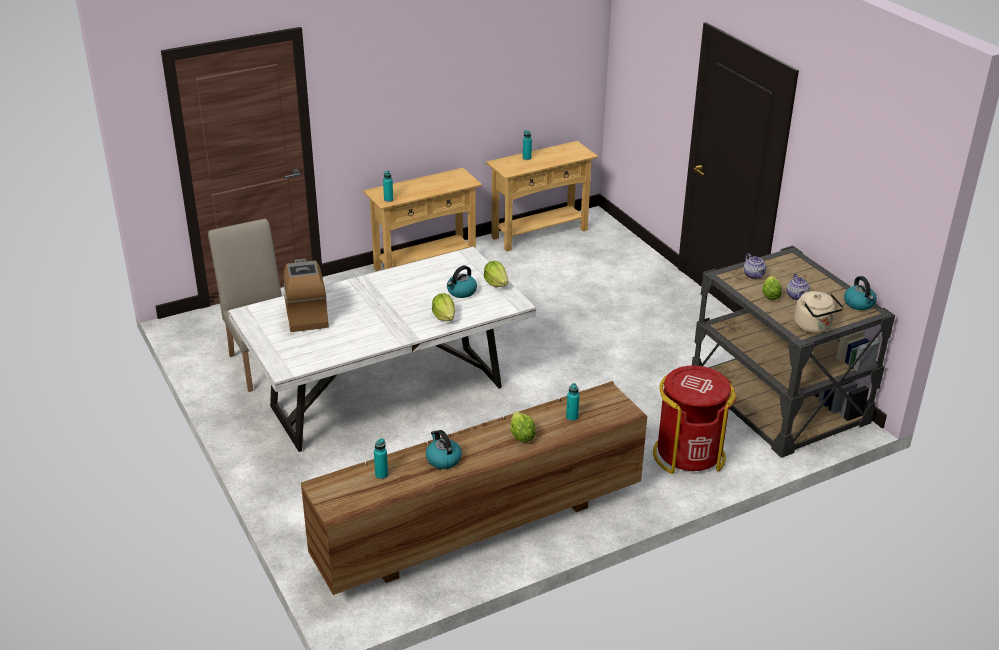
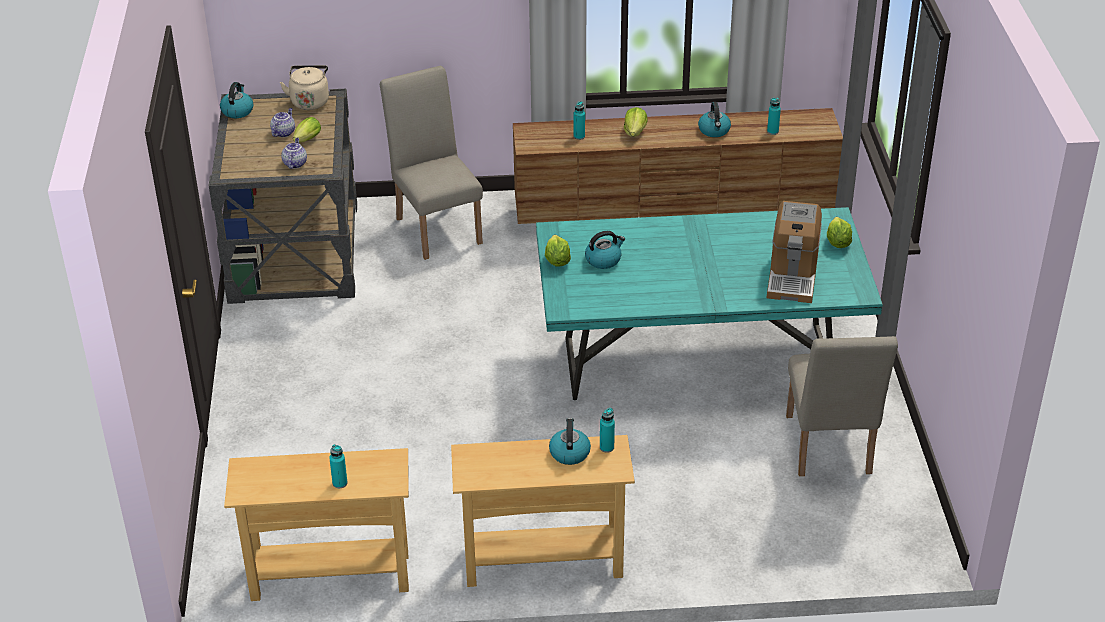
camera: 155 degrees left, 5 degrees up
white dining table [228,247,536,452] -> turquoise dining table [536,207,883,400]
lettuce [432,293,455,321] -> lettuce moved to [827,217,852,248]
red trash can [653,365,737,474] -> beige chair [380,66,483,260]
none -> kettle [549,418,591,465]

